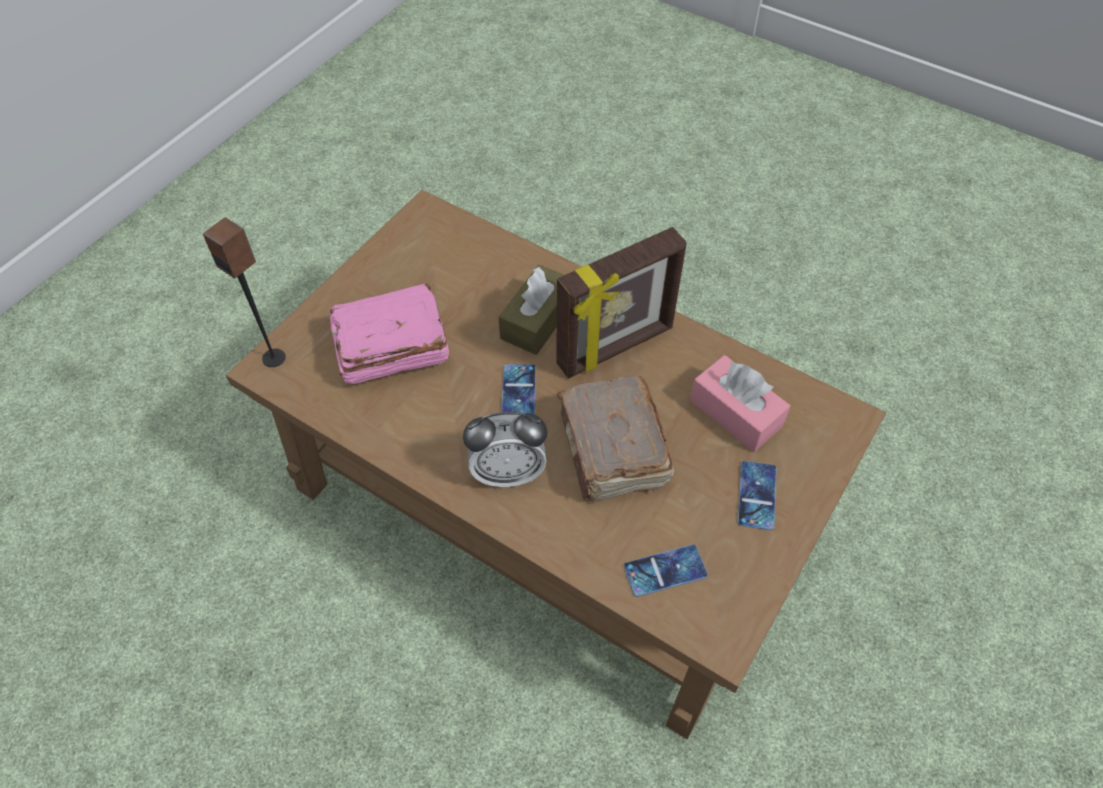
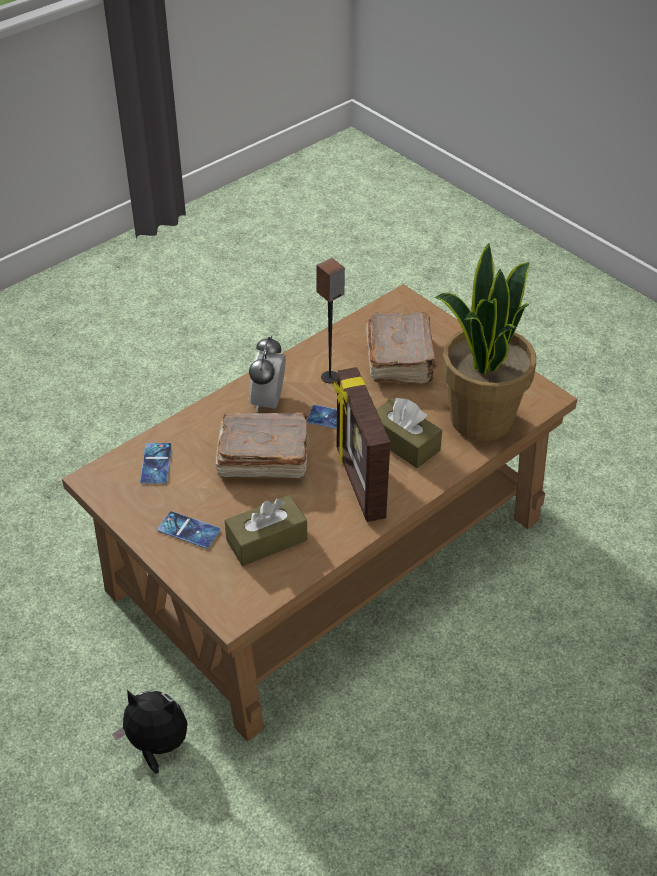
camera: 105 degrees right, 10 degrees down
speaker [203,217,286,367] -> speaker moved to [316,258,345,383]
pink book [329,283,449,384] -> brown book [366,311,437,384]
pink tissue box [690,355,791,452] -> brown tissue box [225,495,307,566]
none -> plush toy [112,690,187,774]
none -> potted plant [434,243,536,441]

